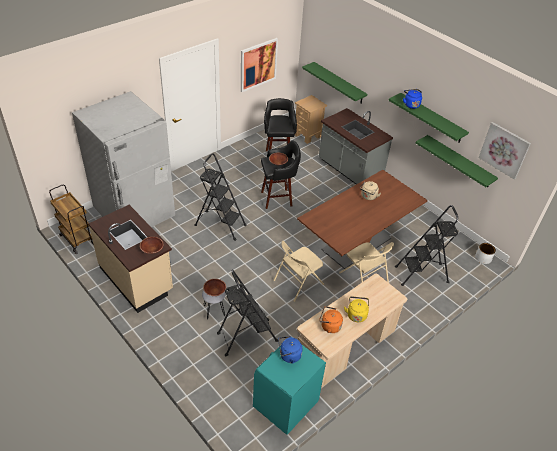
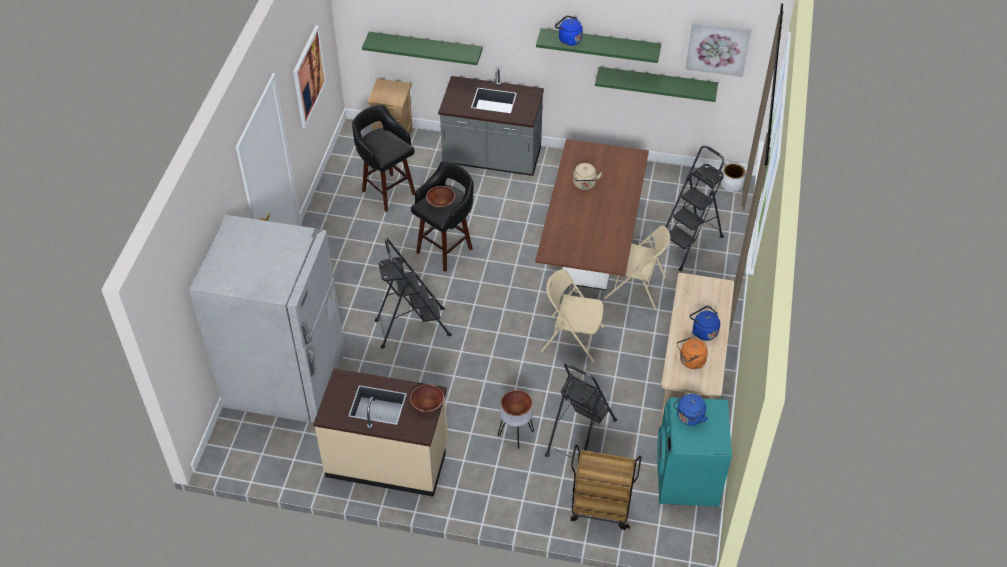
camera: 35 degrees left, 5 degrees up
brown cart [49,185,94,254] -> brown cart moved to [571,444,642,530]
beige chair [274,241,324,302] -> beige chair turned 90 degrees clockwise [541,269,604,363]
yellow kettle [344,296,369,322] -> blue kettle [690,306,720,341]

